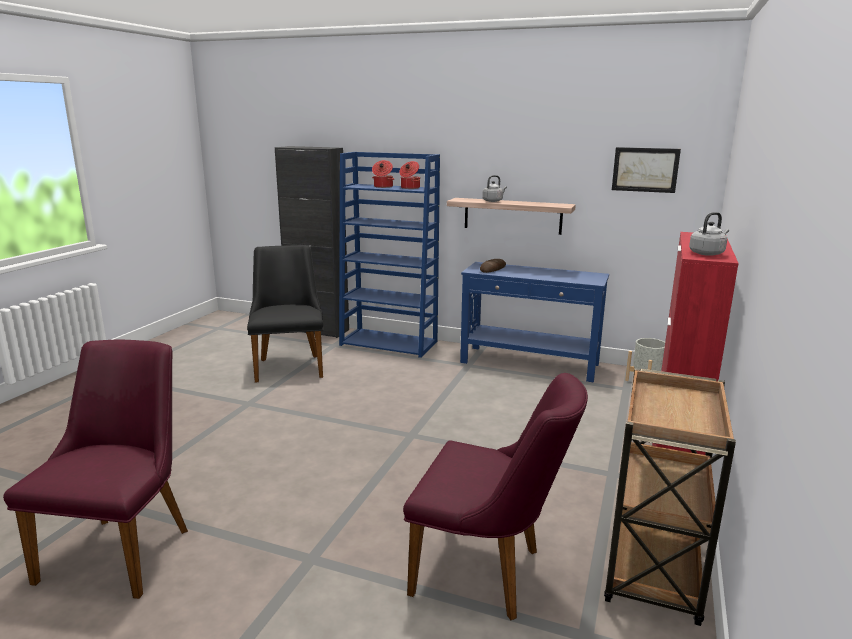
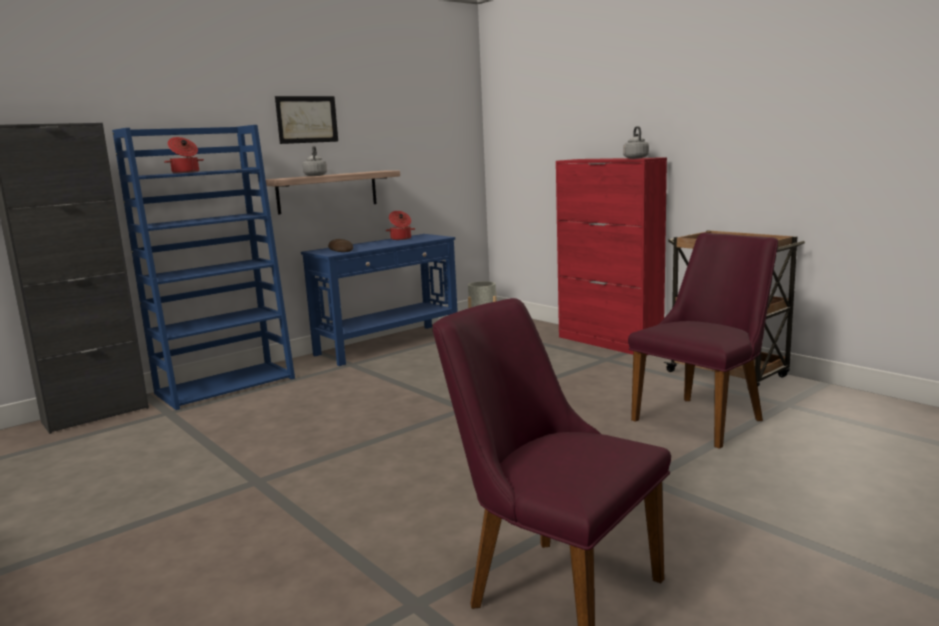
camera: 60 degrees left, 5 degrees down
black chair [247,245,323,382] -> none
cooking pot [399,161,420,189] -> cooking pot moved to [386,211,415,240]
picture [612,147,681,193] -> picture moved to [275,96,338,144]

